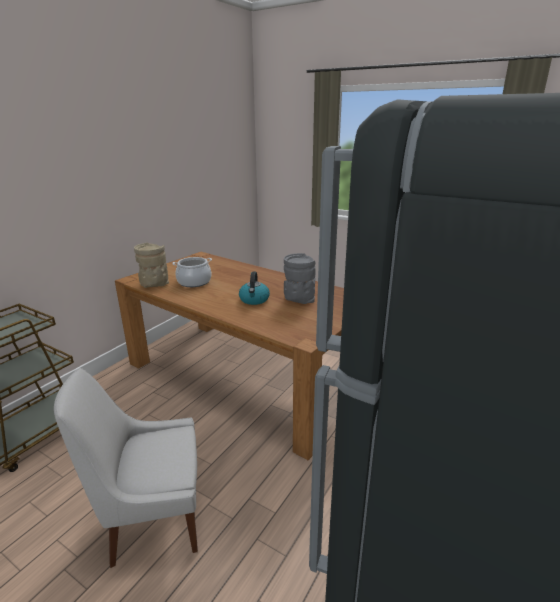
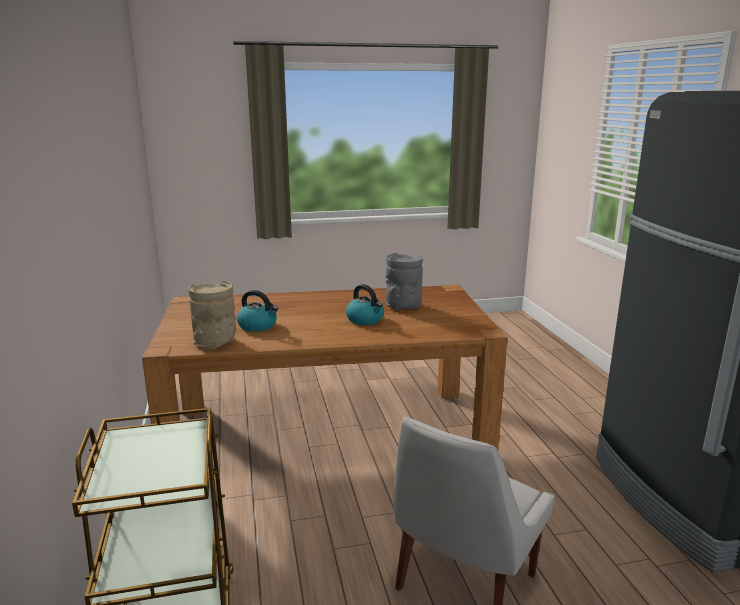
camera: 45 degrees left, 5 degrees down
cooking pot [172,257,212,287] -> kettle [237,290,278,332]

